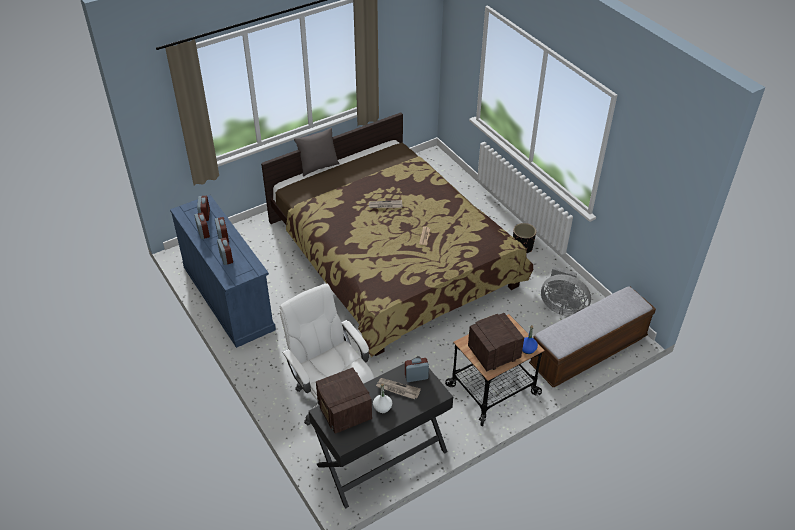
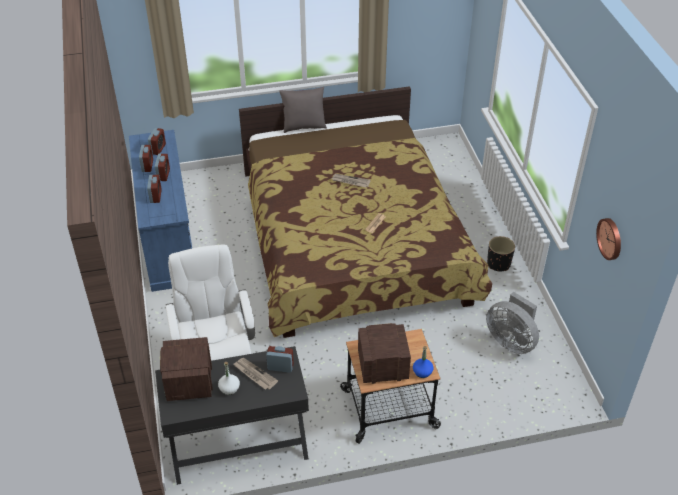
camera: 20 degrees right, 0 degrees up
bench [529,286,656,387] -> none
none -> wall clock [596,218,621,260]

